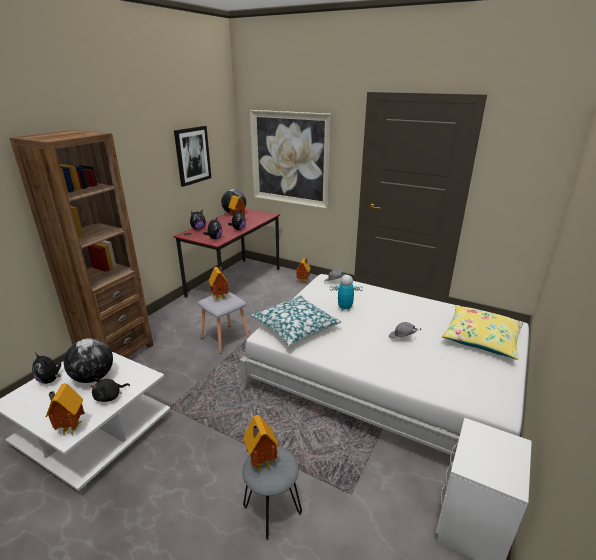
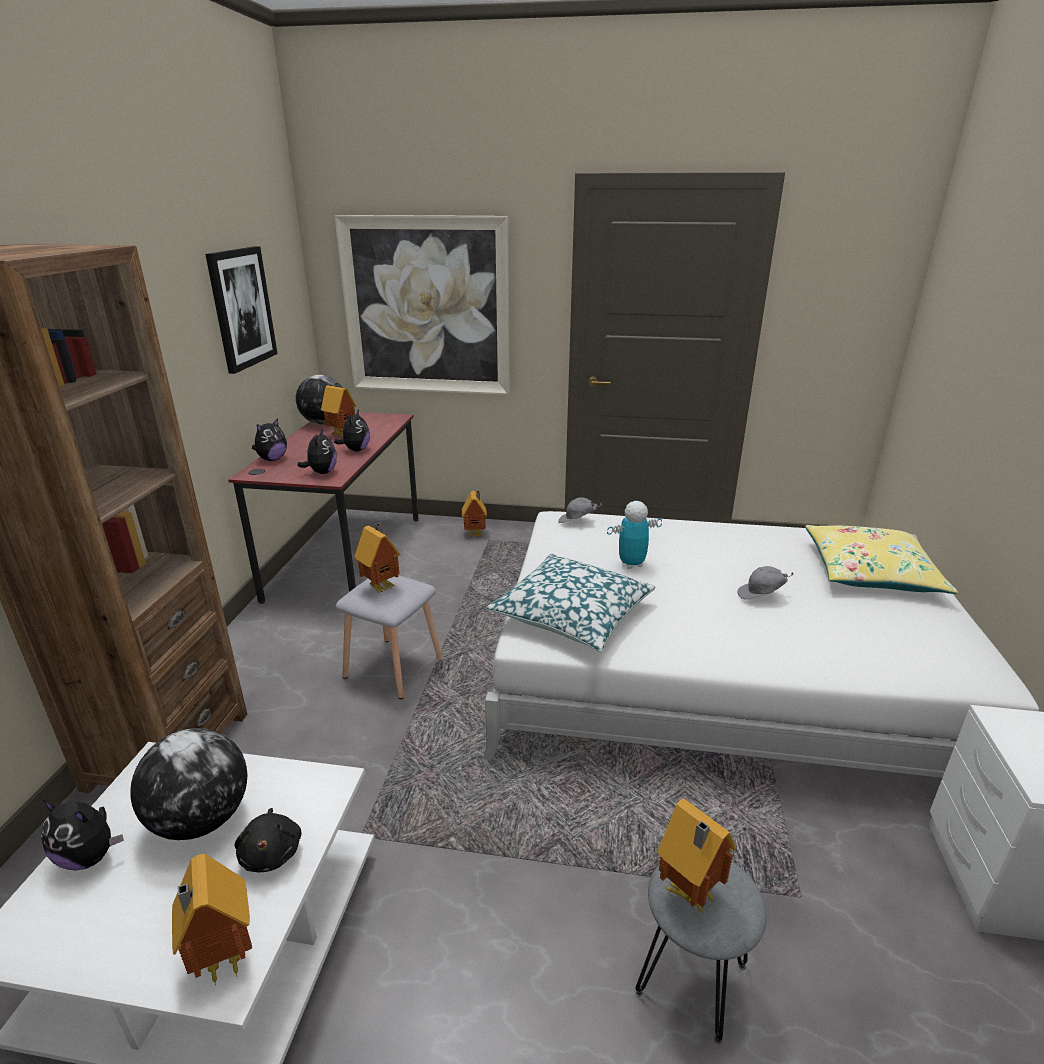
camera: 20 degrees left, 0 degrees up
black plush toy [91,378,130,402] -> black plush toy turned 45 degrees counterclockwise [234,808,301,872]

